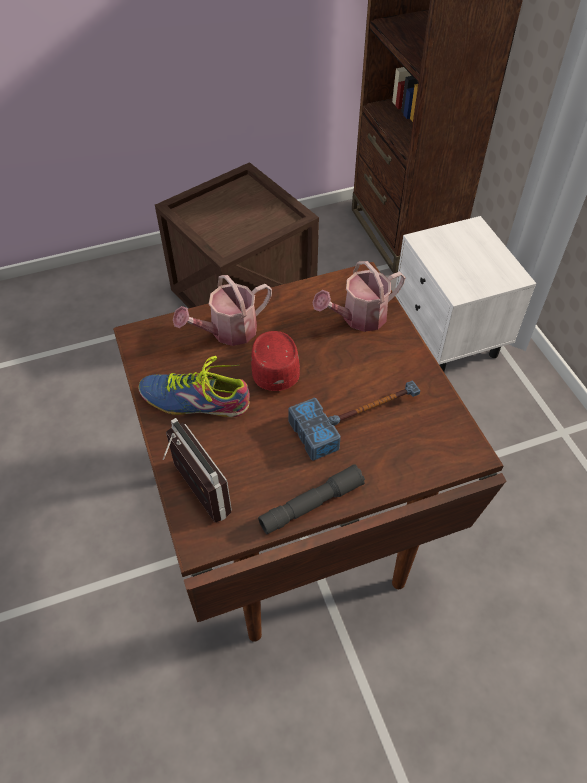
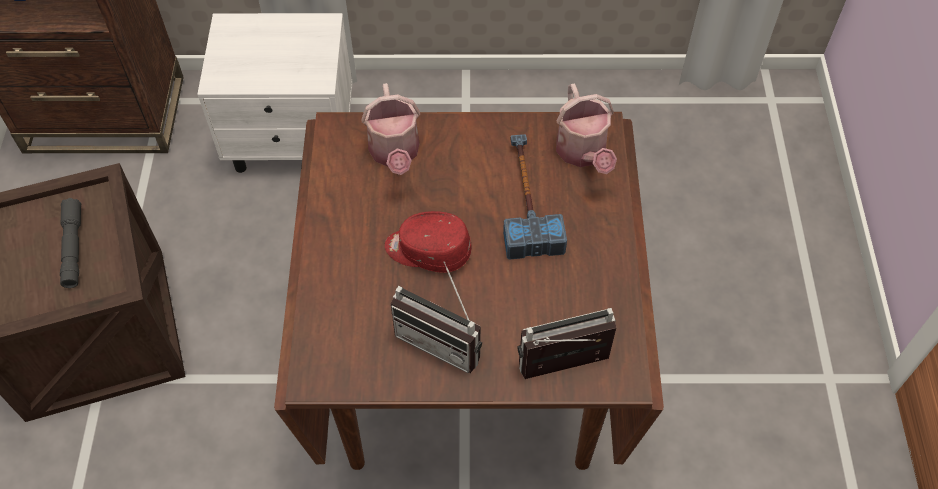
camera: 70 degrees left, 5 degrees up
shoe [138,356,250,417] -> radio [391,261,482,373]
watering can [173,275,272,346] -> watering can moved to [556,83,617,174]
grey flashlight [258,465,365,534] -> grey flashlight moved to [60,198,81,288]

